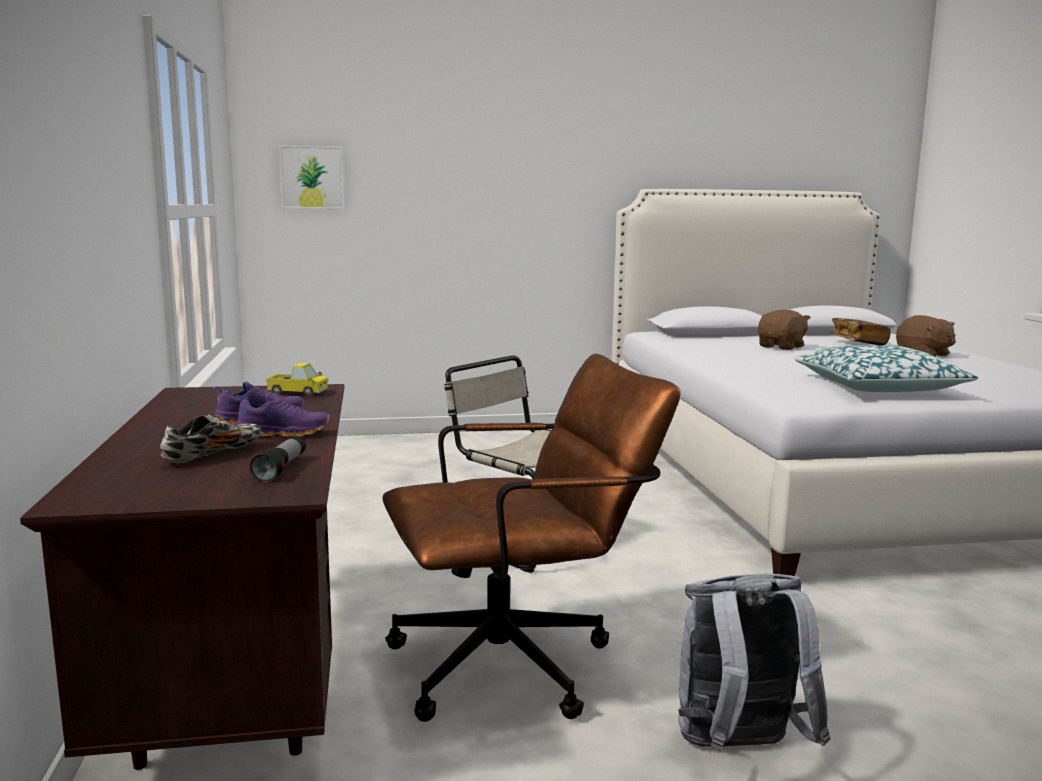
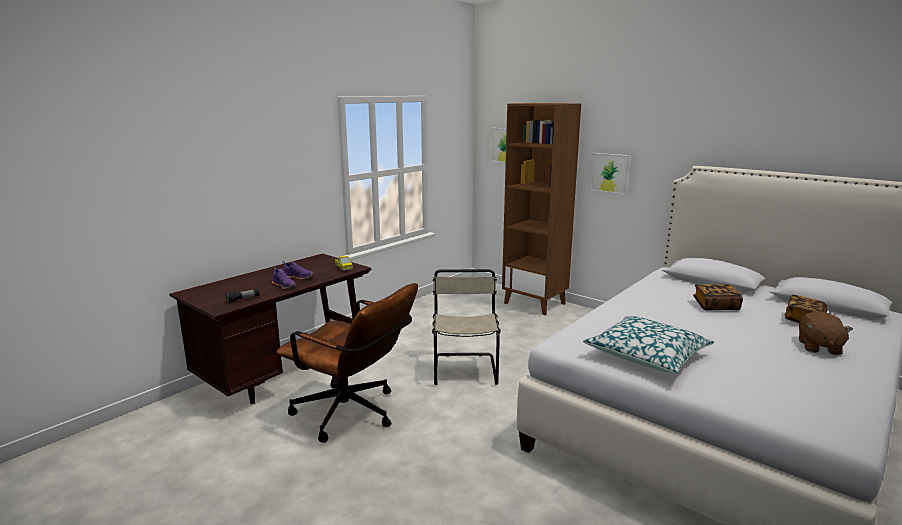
camera: 50 degrees right, 5 degrees up
shoe [160,415,262,463] -> none
grey backpack [678,574,830,752] -> none
brown plush toy [758,310,811,350] -> book [693,284,743,310]
none -> brown bookcase [502,103,581,315]
none -> picture [590,153,631,195]

